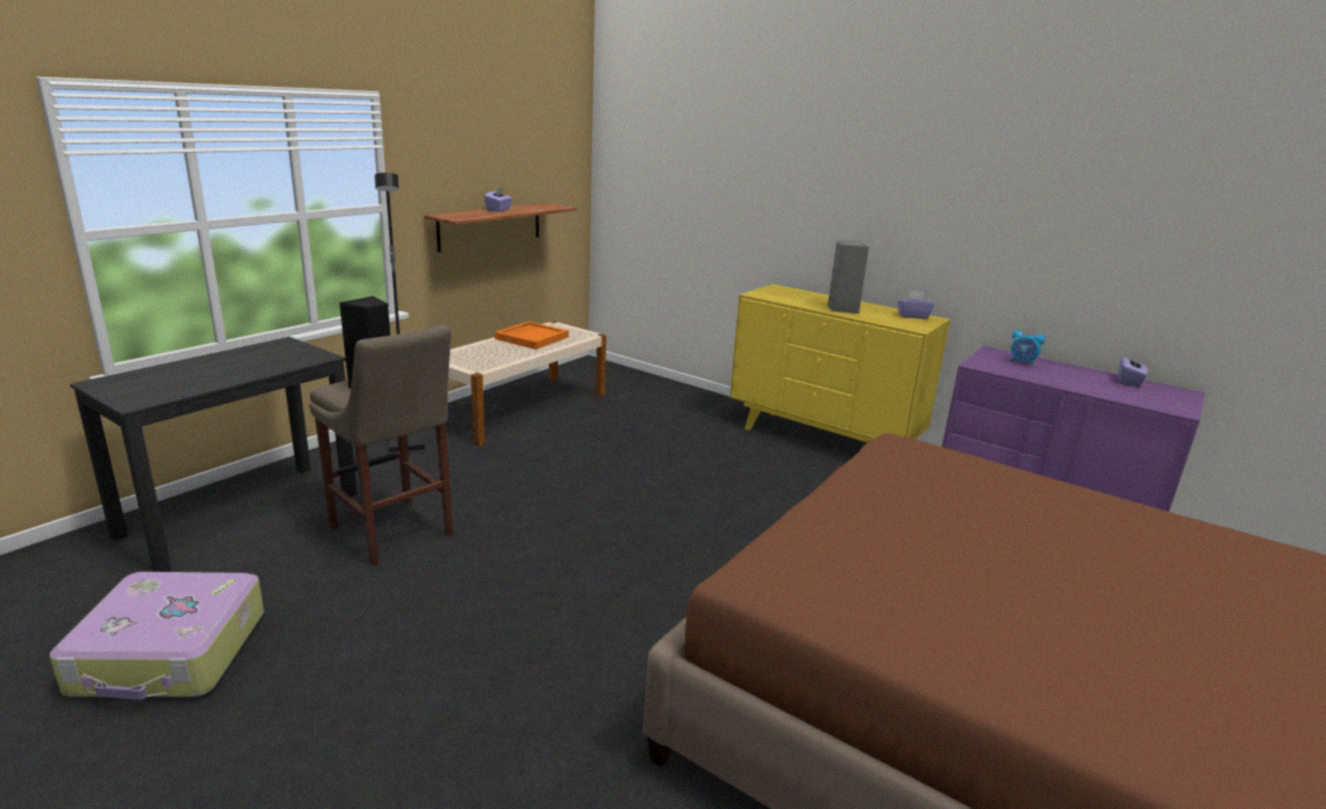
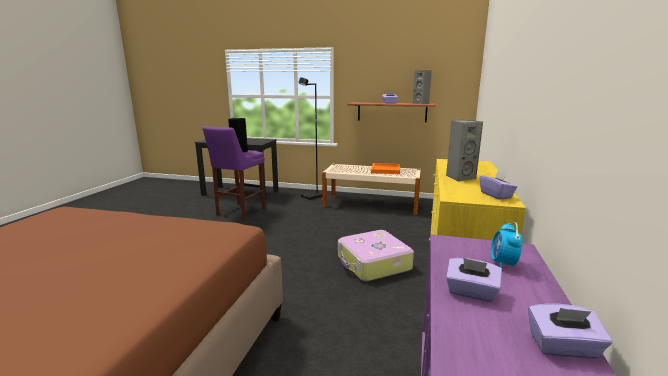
camera: 70 degrees right, 5 degrees down
suitcase [50,572,264,700] -> suitcase moved to [338,230,414,281]
beige stool [309,325,453,565] -> purple stool [203,126,265,220]
none -> grey speaker [413,70,432,104]
none -> purple tissue box [446,258,502,302]

